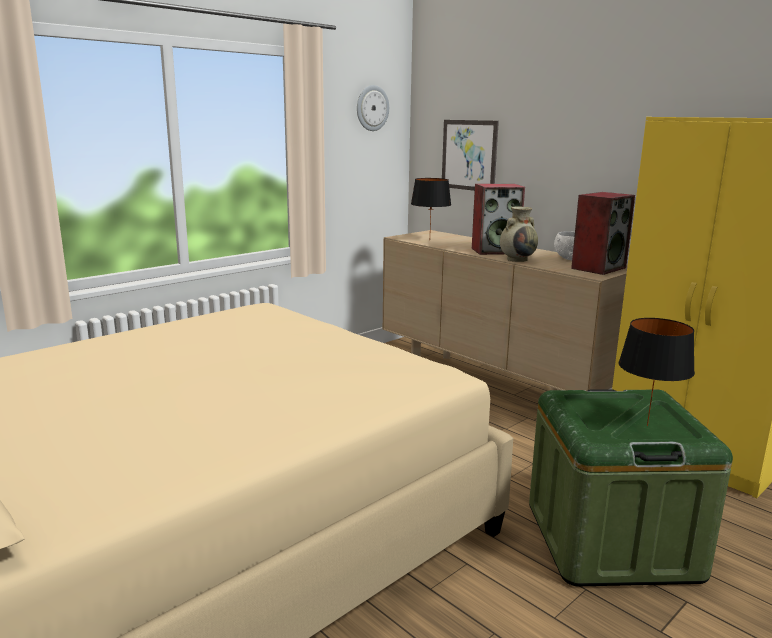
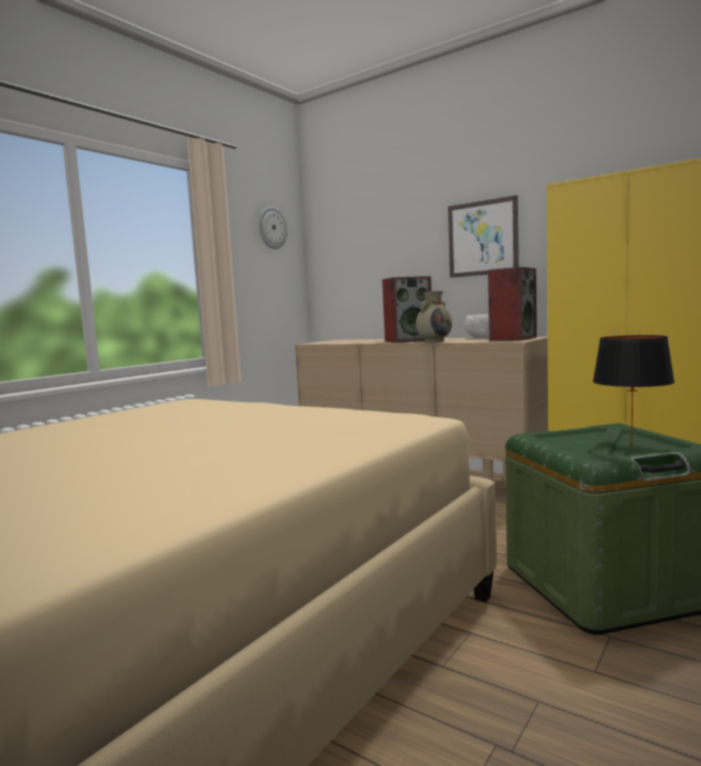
camera: 10 degrees left, 10 degrees down
black table lamp [411,178,451,229] -> none
picture [442,120,499,191] -> picture moved to [448,195,519,278]

